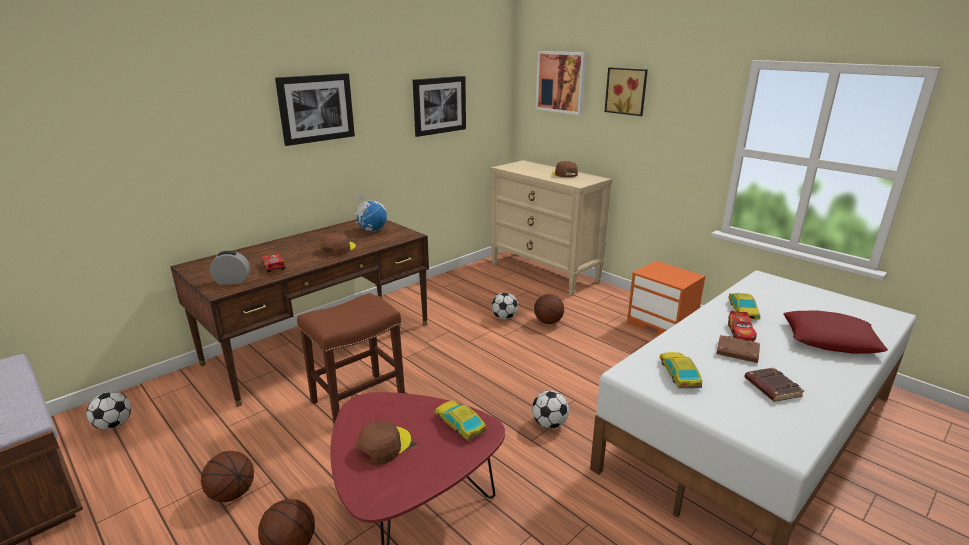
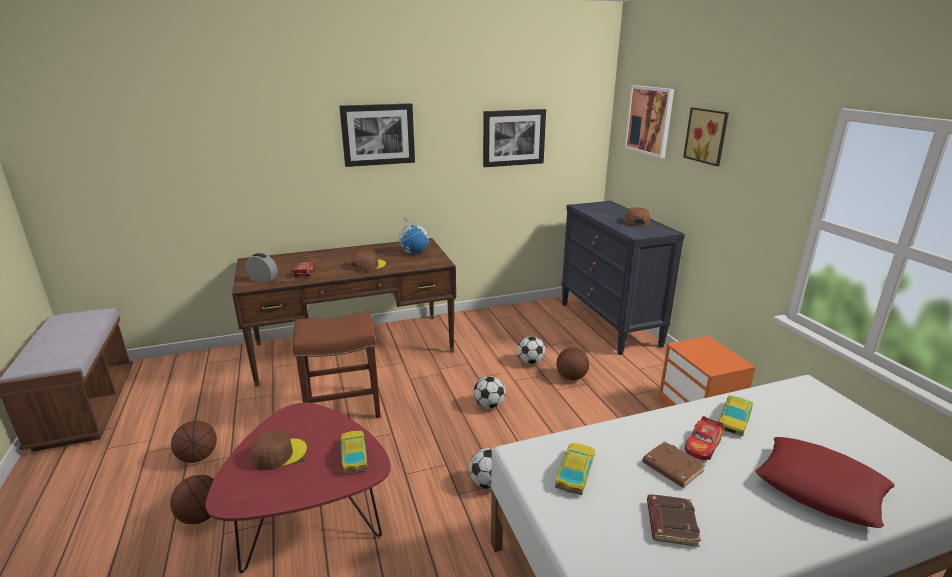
camera: 25 degrees right, 0 degrees up
football [87,392,131,430] -> football moved to [474,376,506,409]
beige dresser [490,160,612,296] -> black dresser [561,201,685,355]

